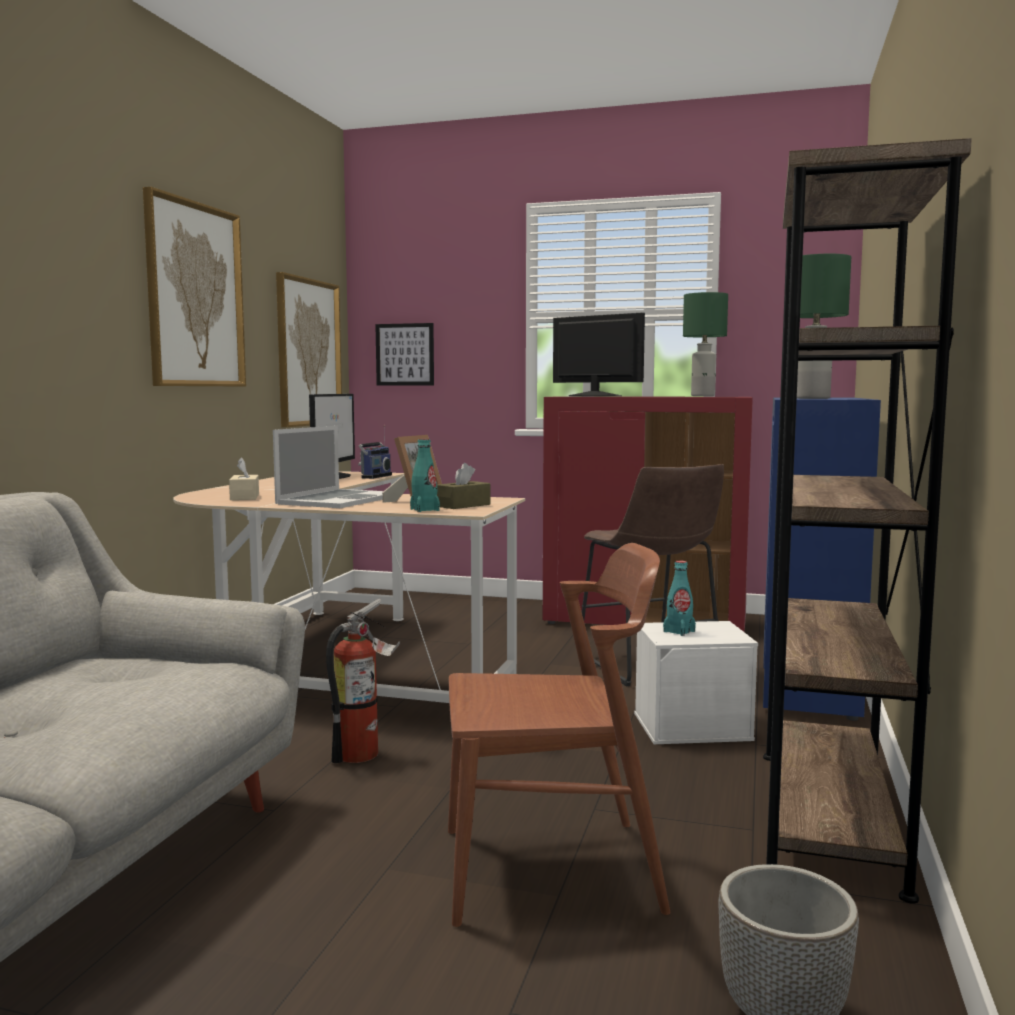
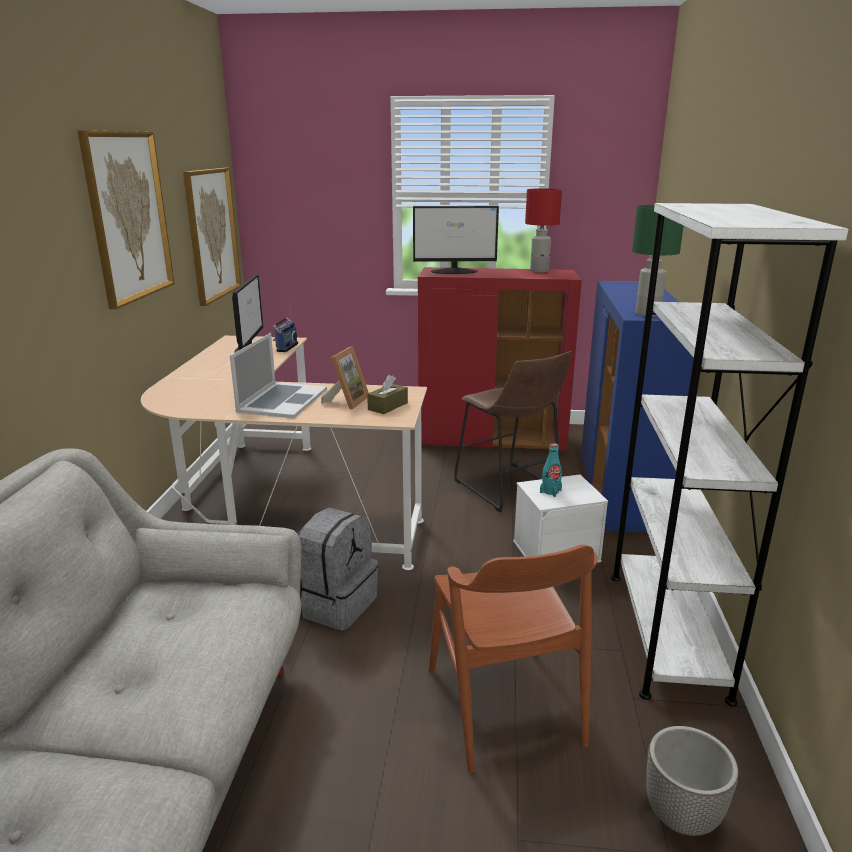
camera: 10 degrees left, 15 degrees up
beige tissue box [229,457,259,500] -> none
fire extinguisher [326,599,400,763] -> grey backpack [297,507,378,630]
picture [375,323,434,386] -> none
turquoise bottle [410,439,440,512] -> none
brown chair [448,543,671,927] -> brown chair turned 90 degrees clockwise [429,545,598,773]
monitor [553,312,645,396] -> monitor turned 150 degrees clockwise [413,206,499,274]
green table lamp [683,292,728,396] -> red table lamp [525,188,562,273]
brown bookcase [763,138,972,904] -> white bookcase [611,203,849,706]

